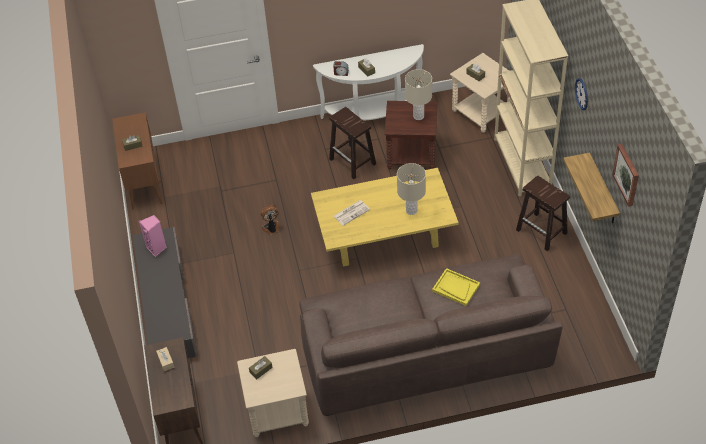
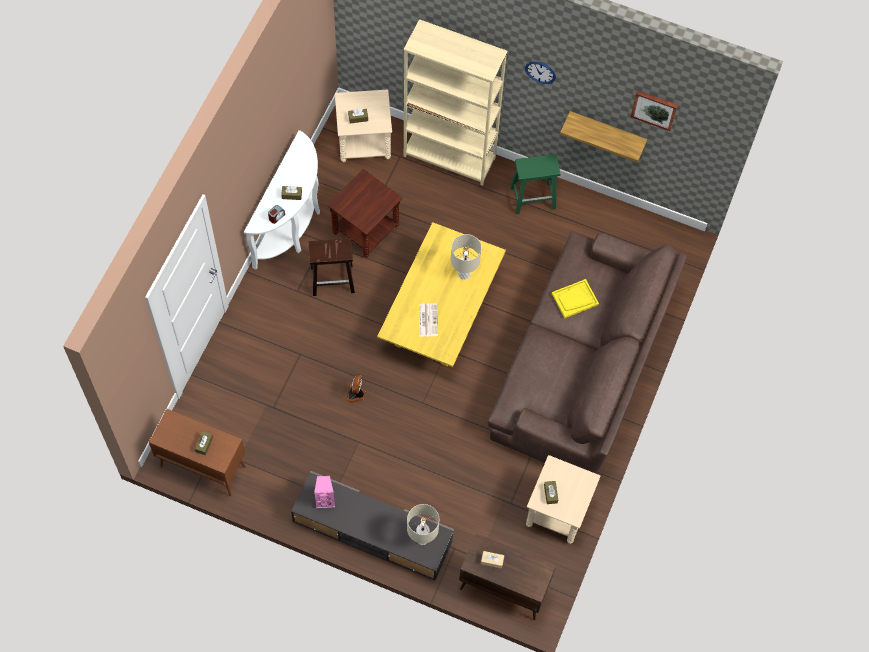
camera: 60 degrees left, 15 degrees up
beige table lamp [405,69,432,120] -> beige table lamp moved to [407,504,439,545]
brown stool [516,175,570,251] -> green stool [510,154,560,214]

